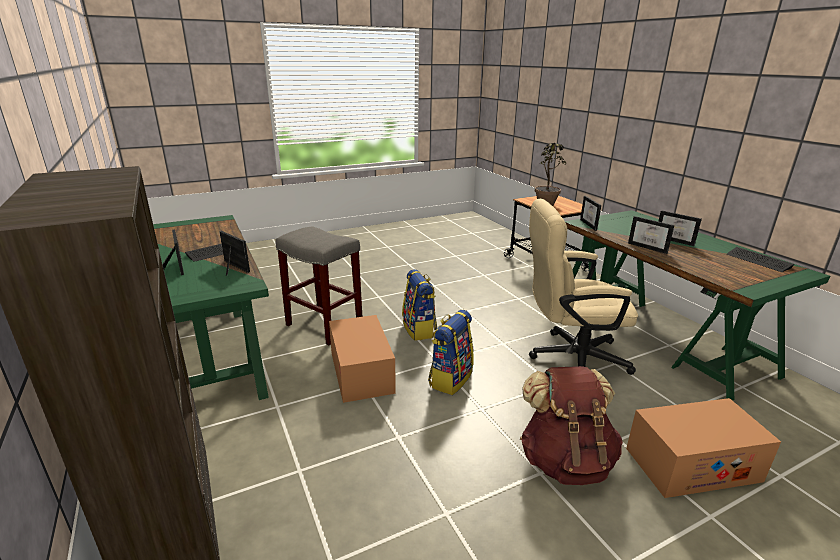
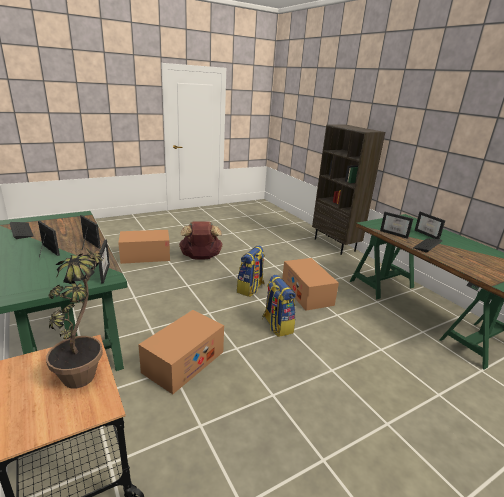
camera: 175 degrees right, 0 degrees up
grey stool [275,226,362,345] -> none
beige office chair [529,199,638,375] -> none
none -> cardboard box [138,310,224,394]

